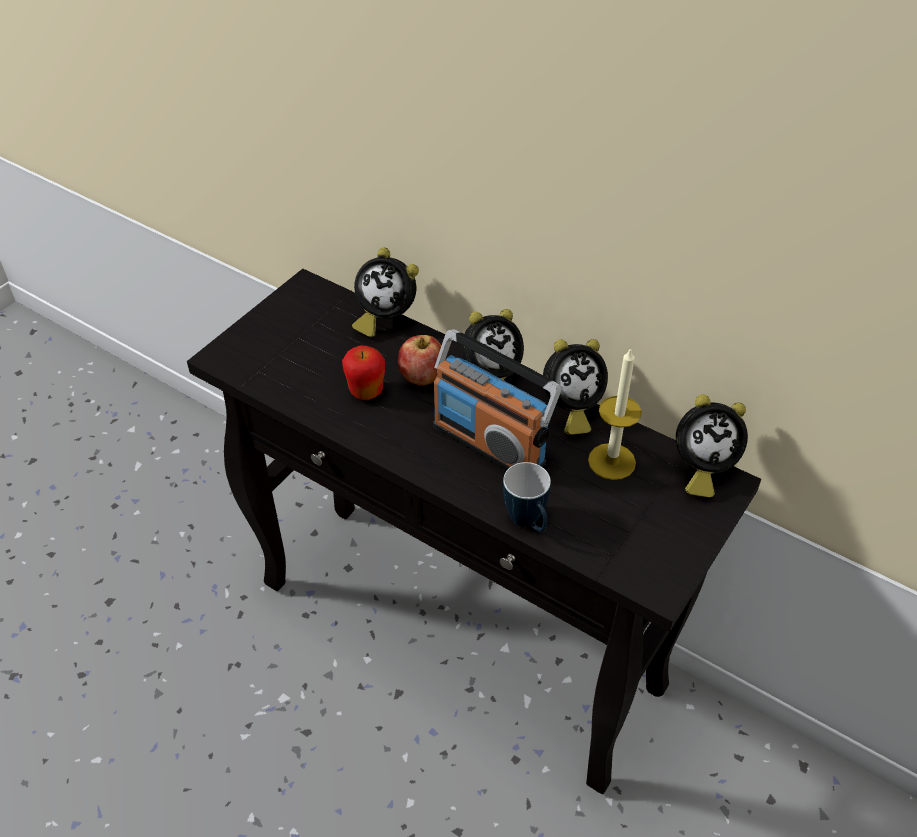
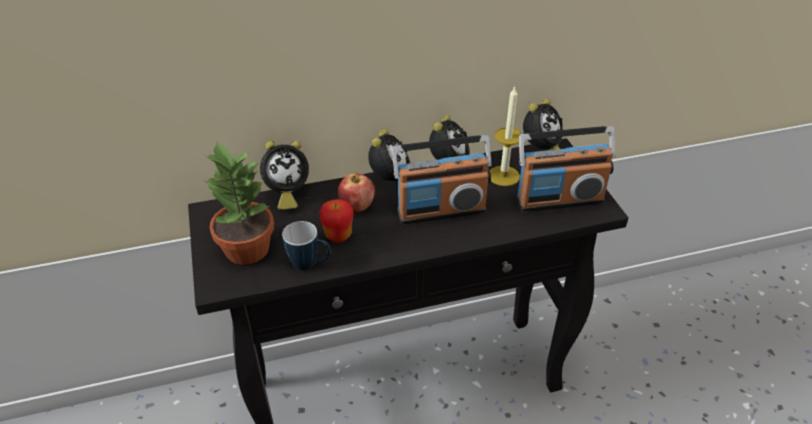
camera: 50 degrees left, 5 degrees down
mug [503,462,551,532] -> mug moved to [282,221,331,270]
none -> potted plant [205,141,274,265]
none -> radio [516,126,615,212]

